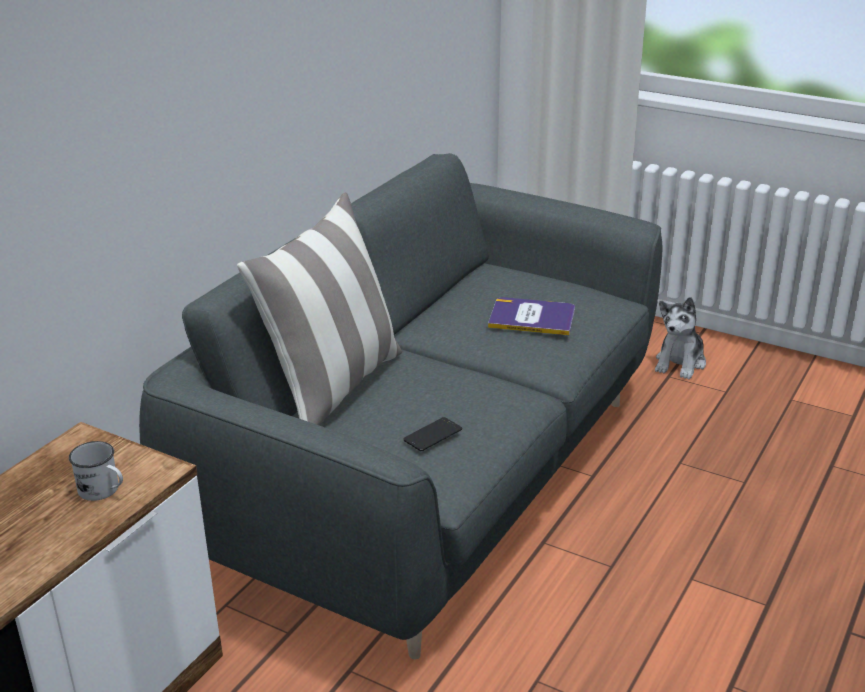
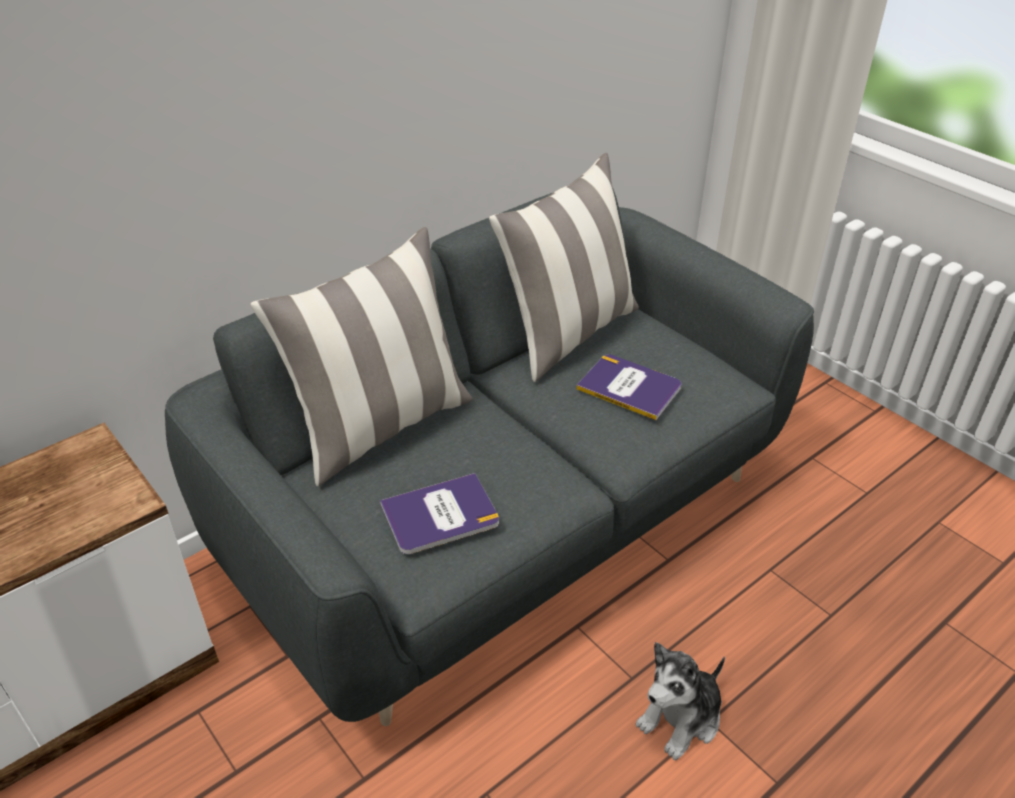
camera: 20 degrees right, 10 degrees up
white mug [69,441,123,501] -> none
phone [403,417,462,451] -> book [380,473,499,554]
plush toy [655,297,706,380] -> plush toy moved to [636,642,725,760]
none -> pillow [489,153,639,382]

